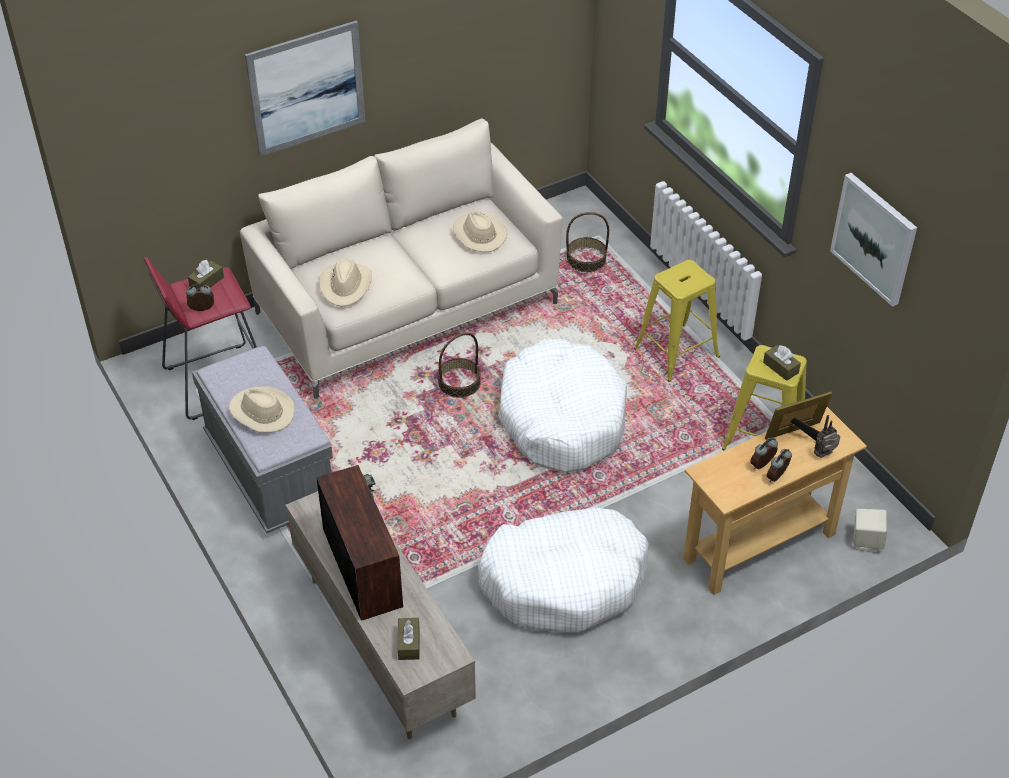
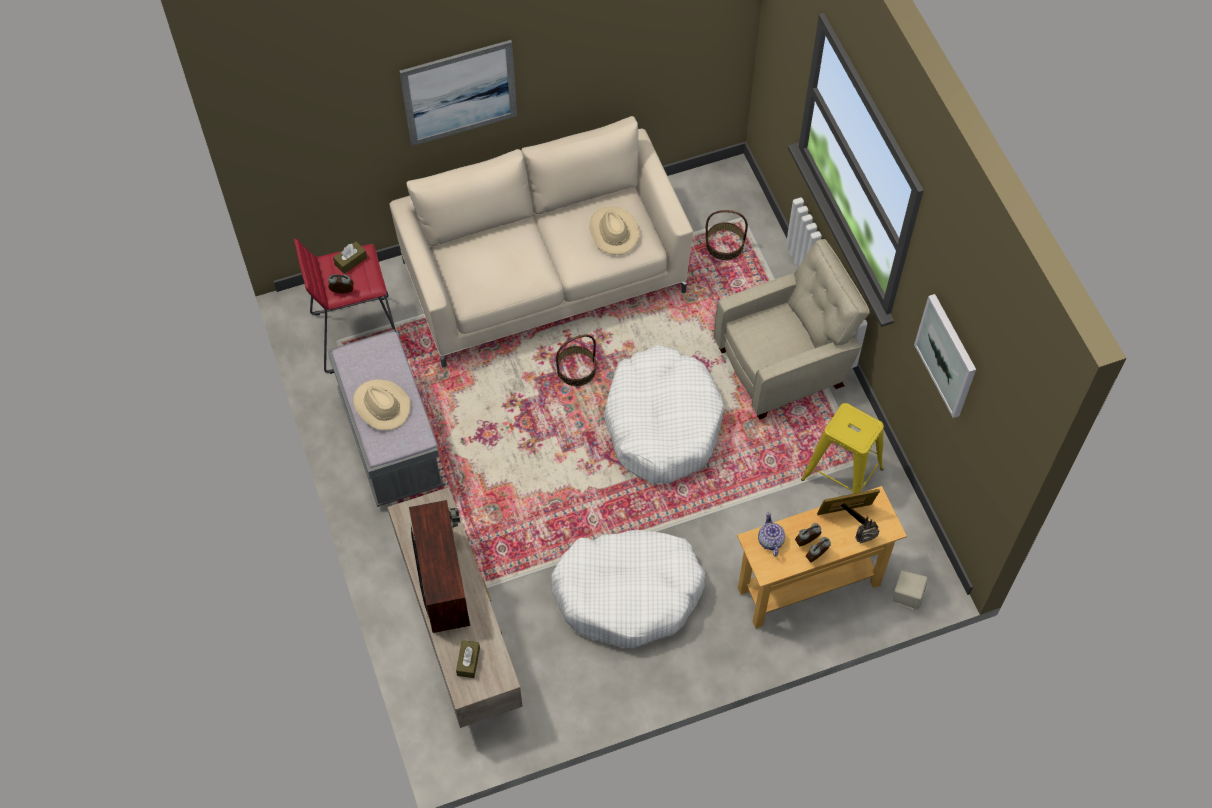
camera: 10 degrees right, 15 degrees up
beige hat [319,258,372,307] -> none
yellow stool [634,260,720,382] -> beige armchair [714,239,869,420]
brown tissue box [763,345,801,381] -> none
none -> teapot [758,512,785,557]

